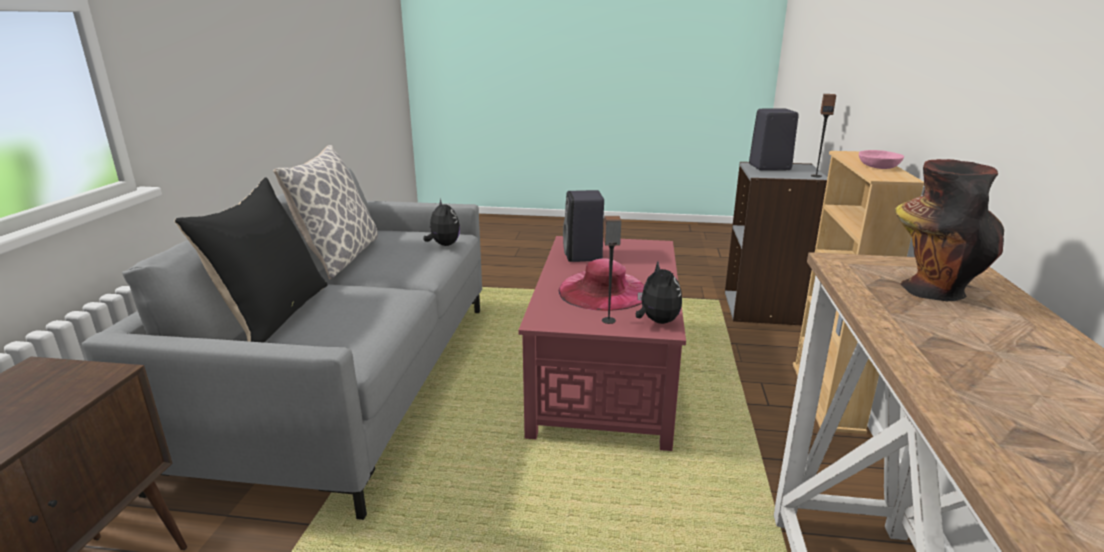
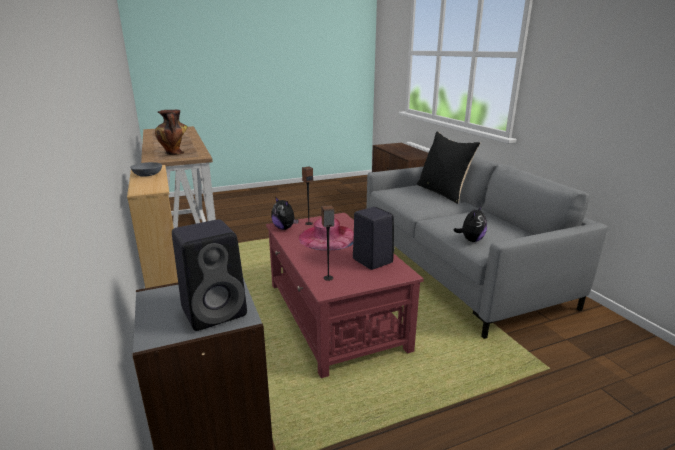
camera: 150 degrees right, 0 degrees up
pillow [273,145,378,279] -> none
plush toy [423,199,460,246] -> plush toy turned 90 degrees counterclockwise [453,205,487,242]
speaker [811,94,836,177] -> speaker moved to [321,206,334,281]
pink bowl [859,150,904,169] -> grey bowl [130,162,162,177]

